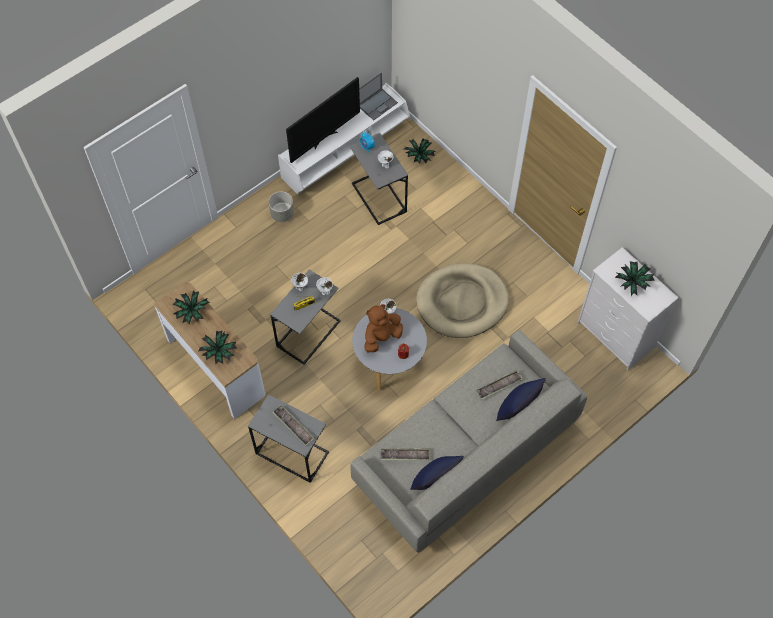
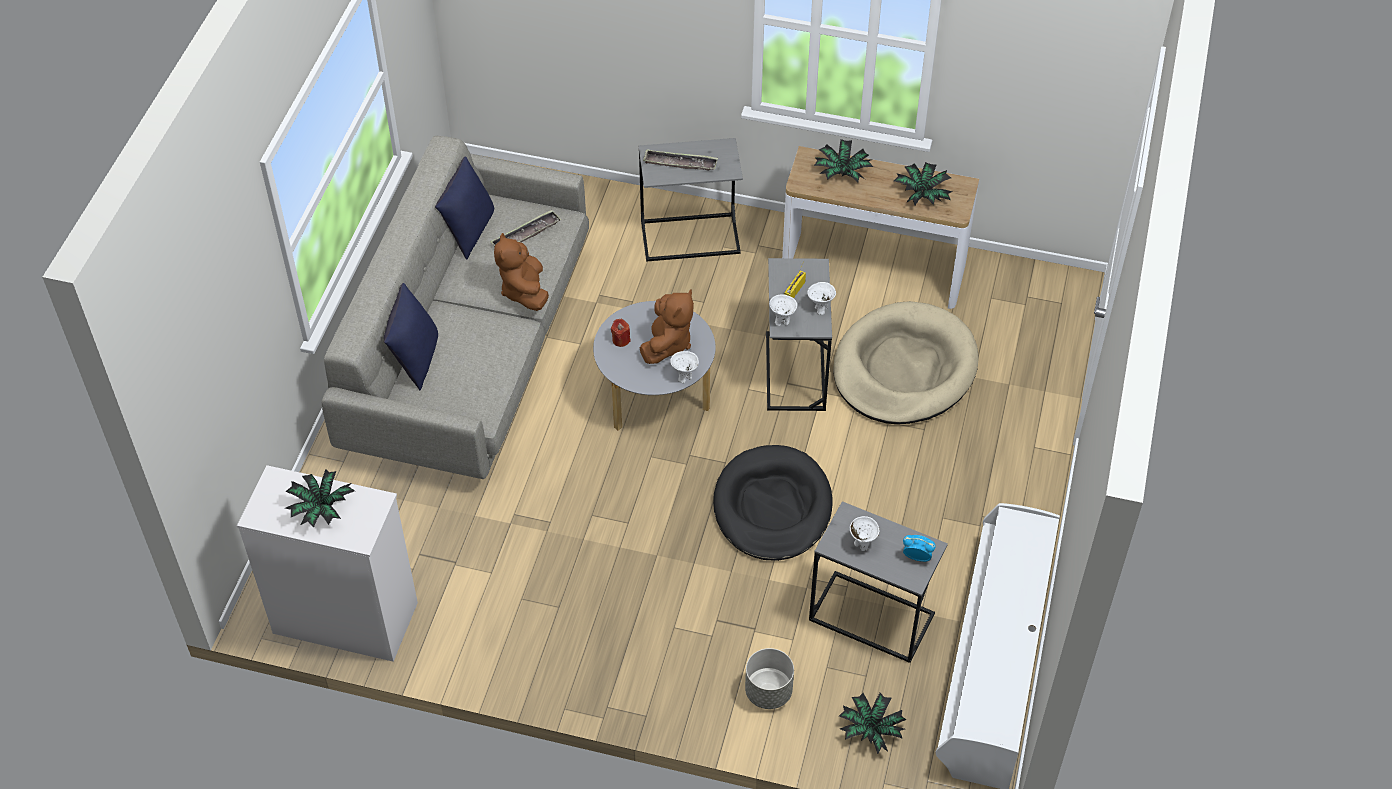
camera: 145 degrees right, 10 degrees down
grey planter [269,192,294,222] -> grey planter moved to [745,648,794,709]
television [286,77,360,163] -> none
laptop [359,72,398,121] -> none
beige dog bed [416,263,509,338] -> beige dog bed moved to [833,301,979,424]
tray [476,370,523,400] -> none
none -> brown plush toy [494,233,549,311]
none -> black dog bed [713,445,832,561]

